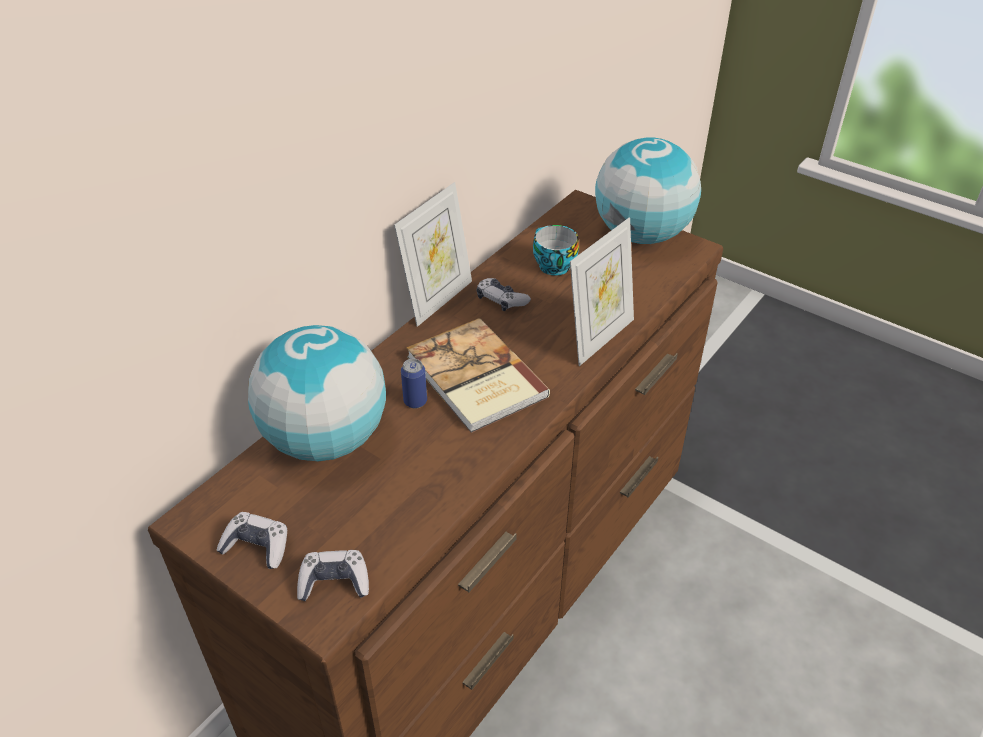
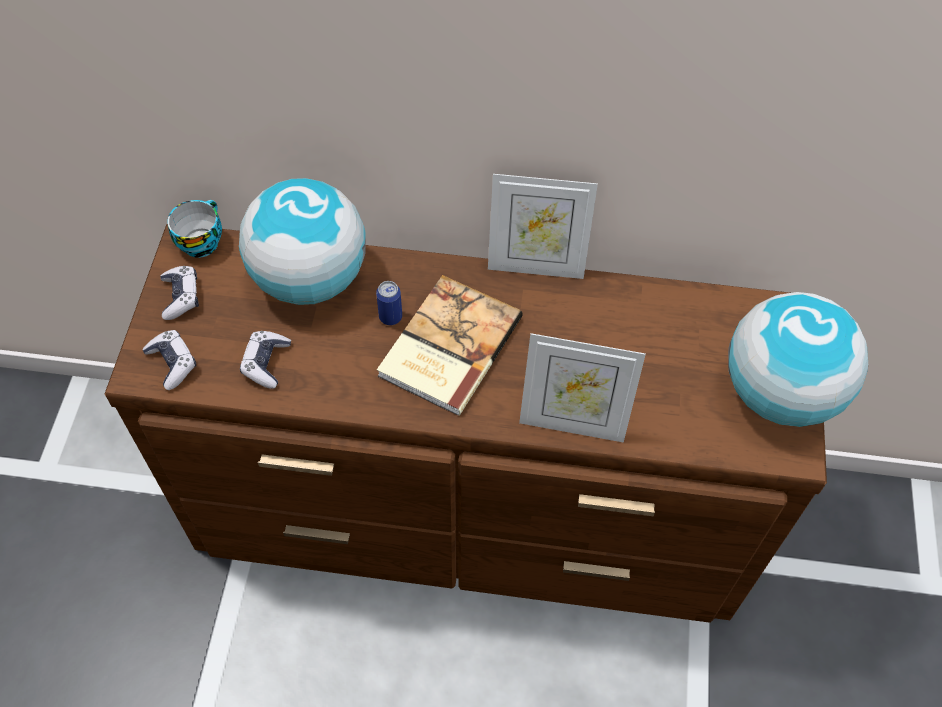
camera: 60 degrees right, 15 degrees up
game controller [477,278,531,311] -> game controller moved to [240,331,291,389]
cup [533,225,579,276] -> cup moved to [167,200,222,258]

